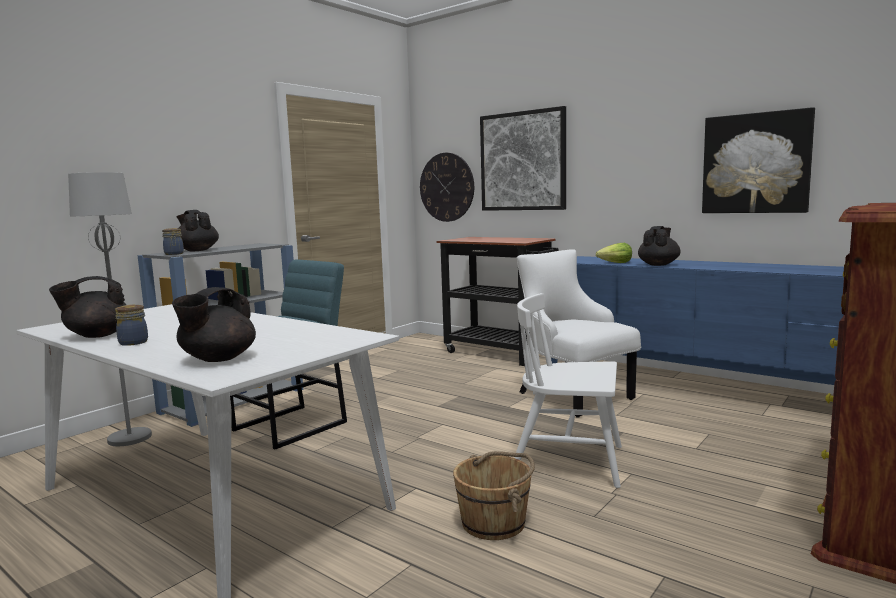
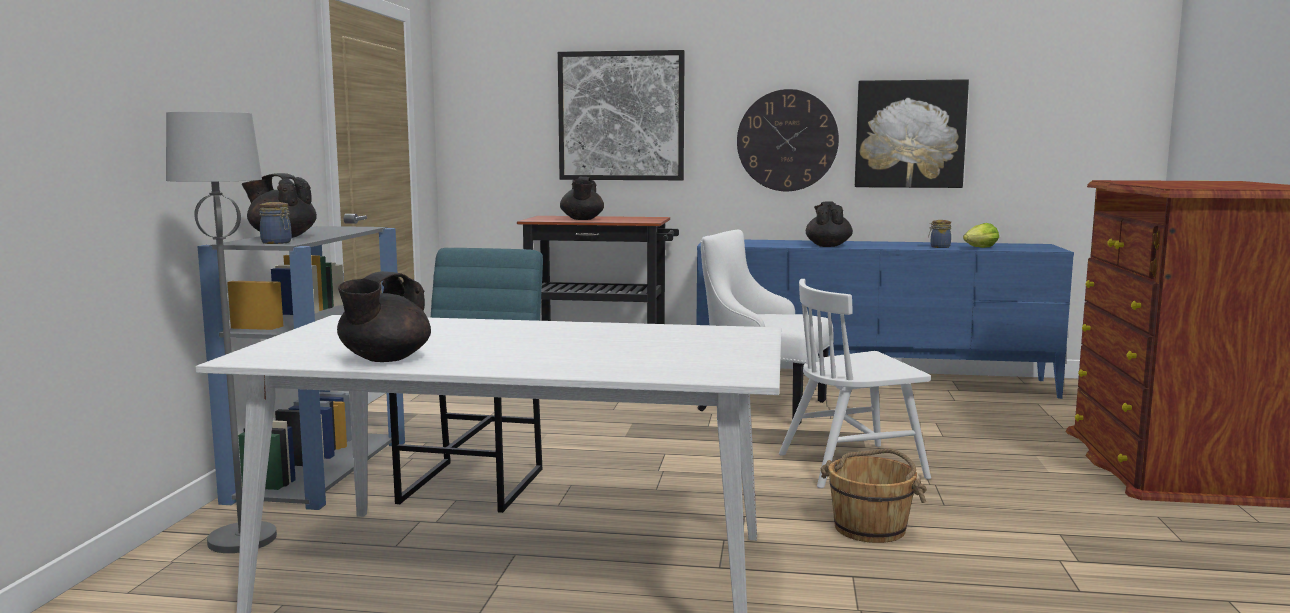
camera: 30 degrees left, 0 degrees up
jar [115,305,148,346] -> jar moved to [929,220,951,248]
black teapot [172,287,256,362] -> black teapot moved to [560,177,604,220]
wall clock [420,153,474,222] -> wall clock moved to [737,89,839,191]
lettuce [596,243,632,263] -> lettuce moved to [963,223,999,248]

